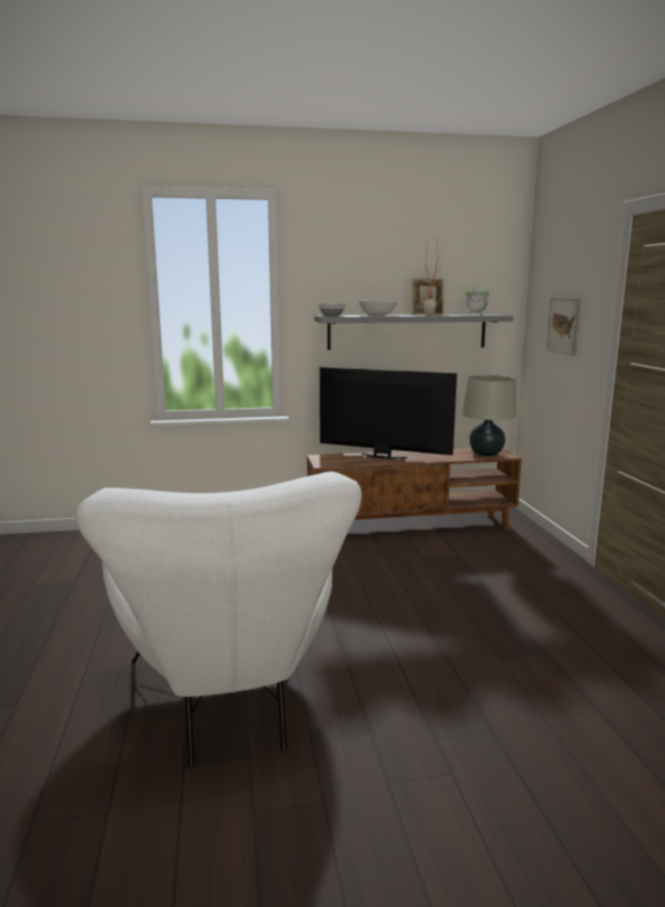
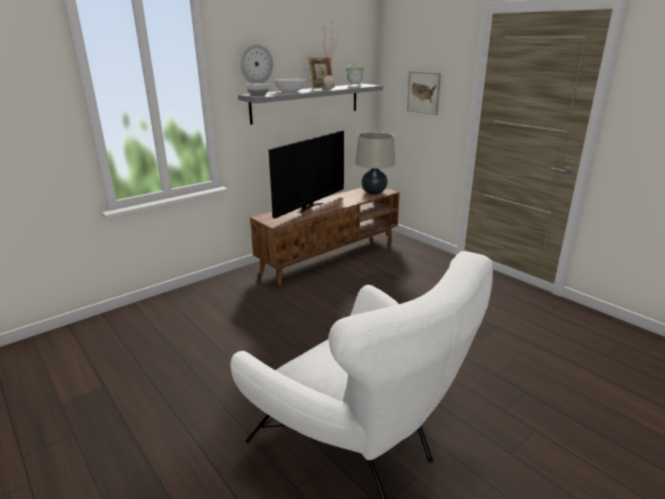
camera: 30 degrees left, 10 degrees up
television [320,367,457,459] -> television turned 135 degrees clockwise [269,130,344,219]
none -> wall clock [240,44,273,83]

